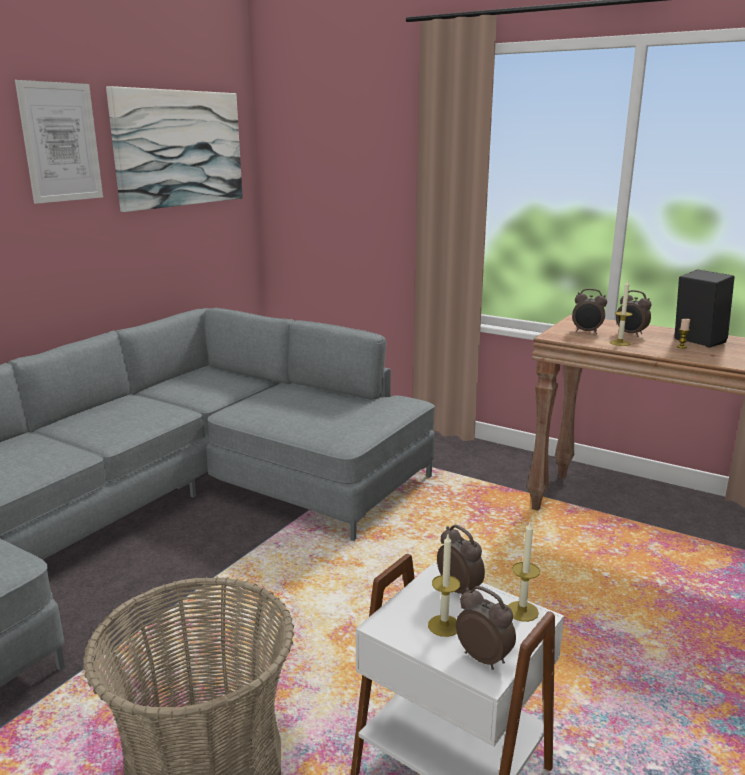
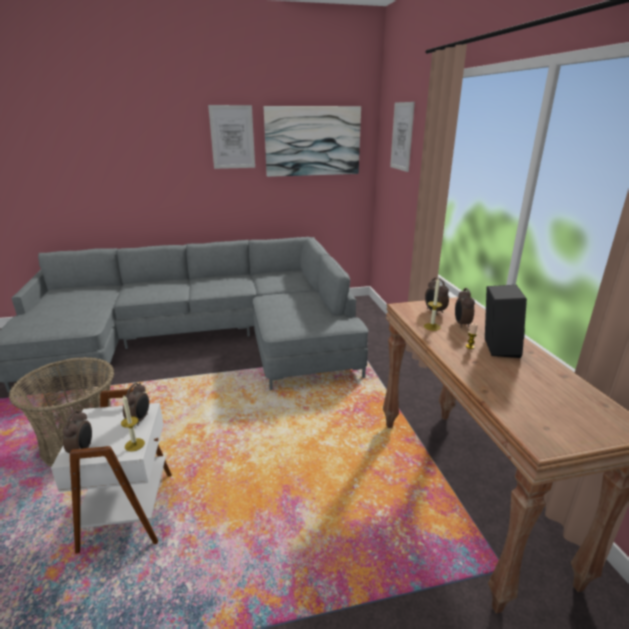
camera: 45 degrees right, 5 degrees up
candle [428,535,460,637] -> none
none -> picture [390,102,415,172]

